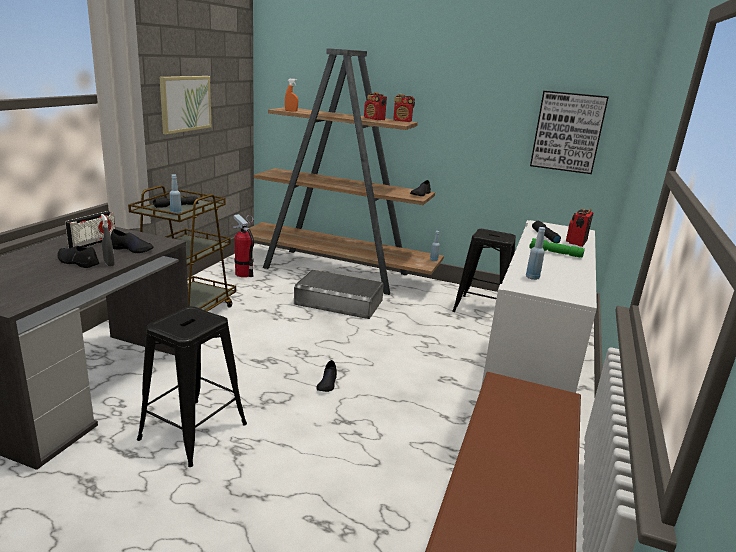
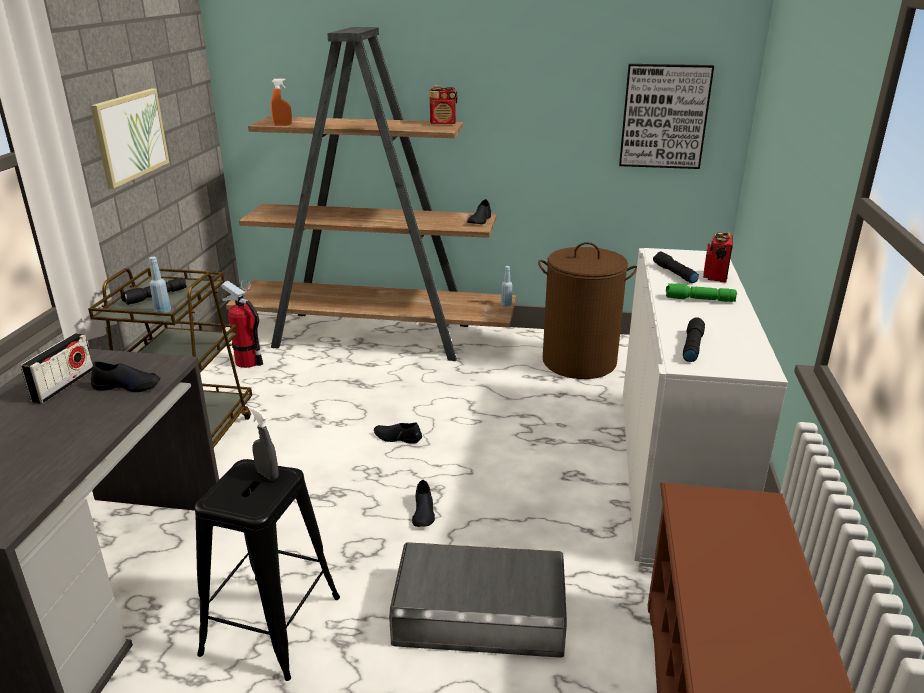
camera: 10 degrees left, 5 degrees up
black shoe [57,246,99,268] -> black shoe moved to [374,423,422,444]
grey spray bottle [101,214,115,267] -> grey spray bottle moved to [250,408,278,480]
grey storage box [294,270,384,319] -> grey storage box moved to [389,542,567,658]
radio [364,92,387,120] -> none
black stool [452,229,516,312] -> brown laundry basket [538,242,637,379]
blue bottle [526,227,545,280] -> black flashlight [683,317,705,362]

